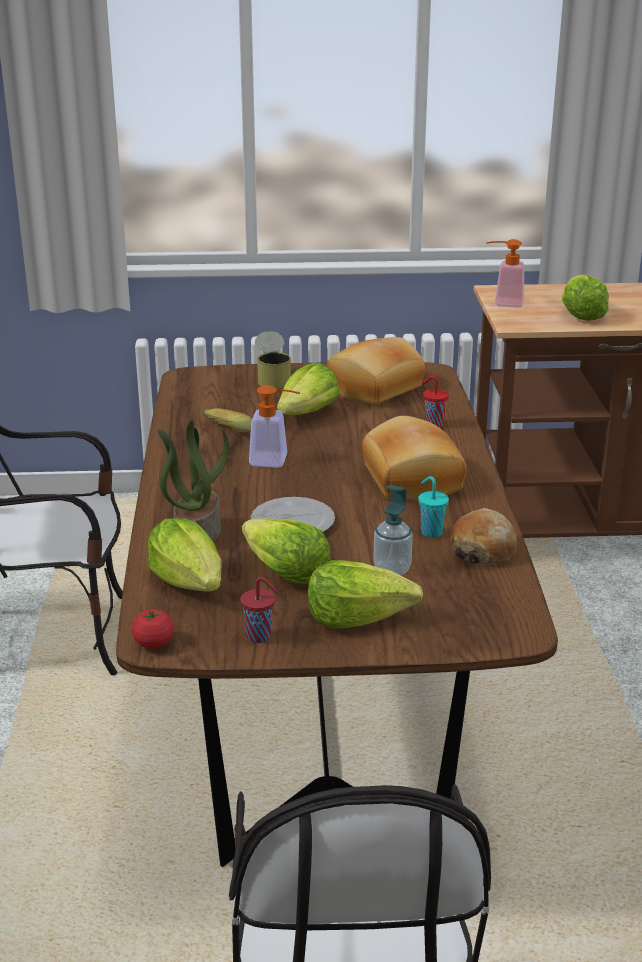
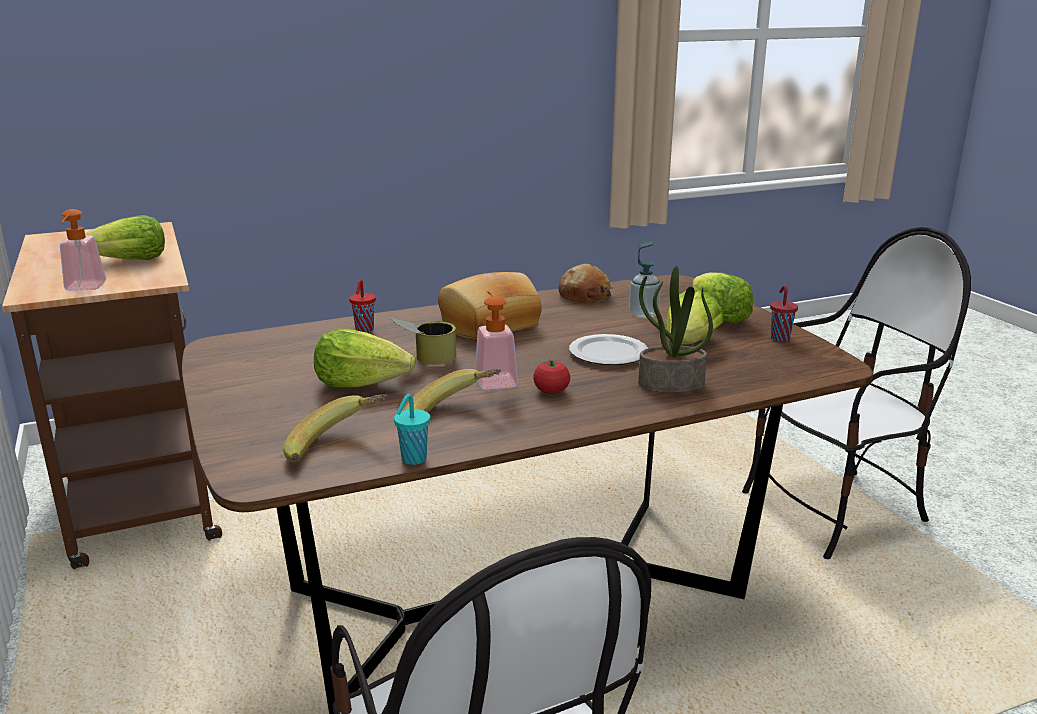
camera: 110 degrees left, 5 degrees down
tomato [132,609,174,649] -> tomato moved to [533,359,570,394]
lettuce [148,518,221,592] -> none
can [255,331,291,389] -> can moved to [390,318,457,365]
bread [327,337,425,404] -> none
turquoise cup [418,476,449,538] -> turquoise cup moved to [394,394,430,465]
none -> banana [283,394,387,462]

